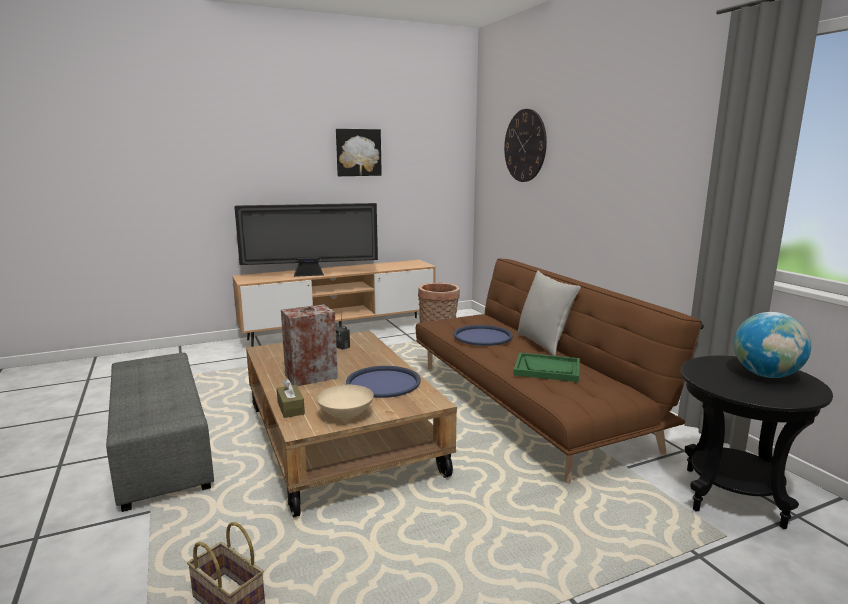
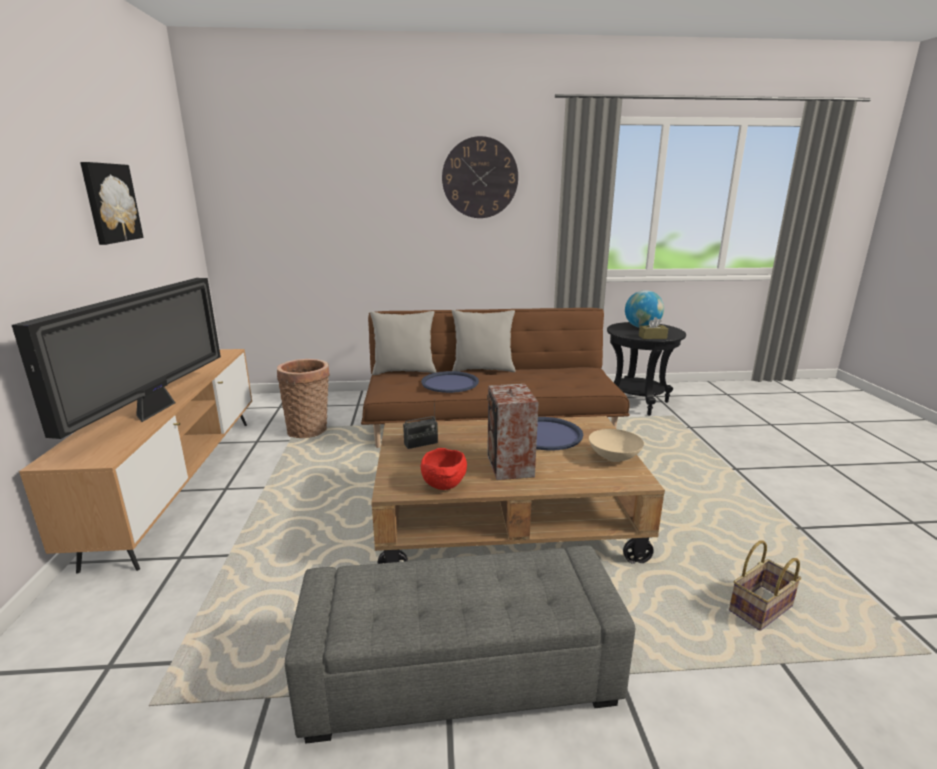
camera: 70 degrees left, 5 degrees up
brown tissue box [277,378,305,418] -> brown tissue box moved to [639,317,668,339]
wall clock [504,109,547,182] -> wall clock moved to [442,136,518,218]
green tray [513,352,580,382] -> none
none -> grey pillow [370,311,437,375]
none -> red bowl [421,448,467,490]

